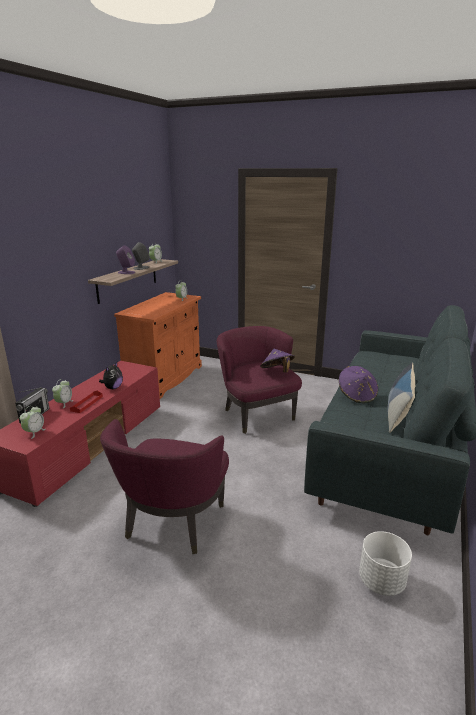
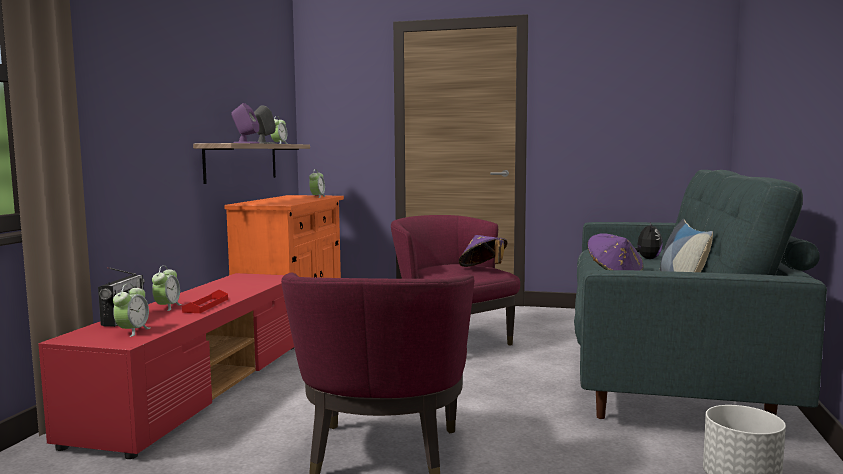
camera: 10 degrees left, 15 degrees down
plush toy [99,362,123,389] -> plush toy moved to [635,223,663,259]

